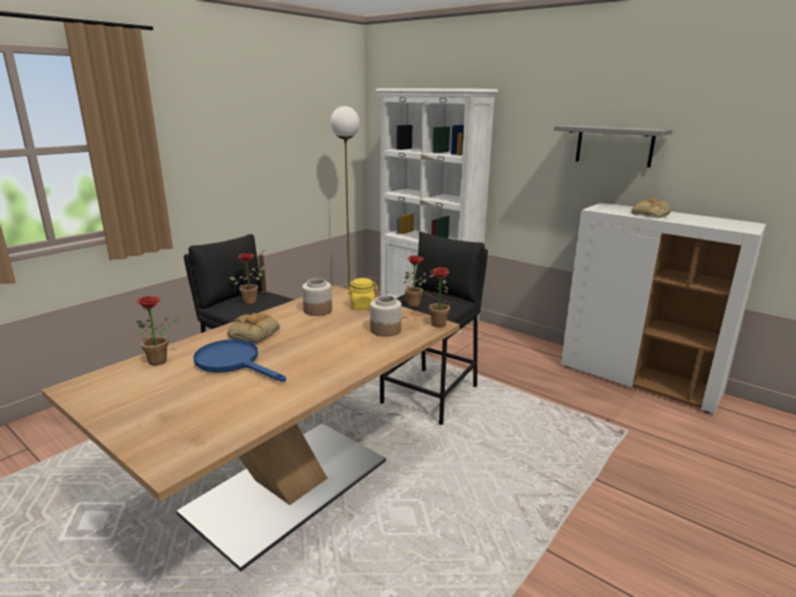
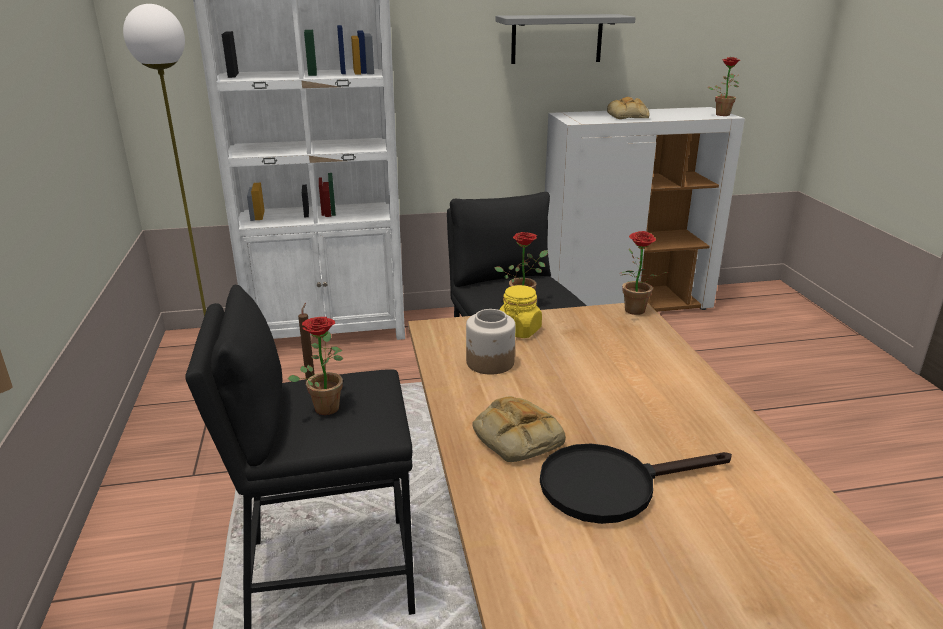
camera: 50 degrees left, 5 degrees up
potted plant [137,296,182,365] -> potted plant moved to [708,57,740,116]
blue frying pan [193,339,286,382] -> black frying pan [540,444,732,524]
jar [370,295,402,337] -> none

